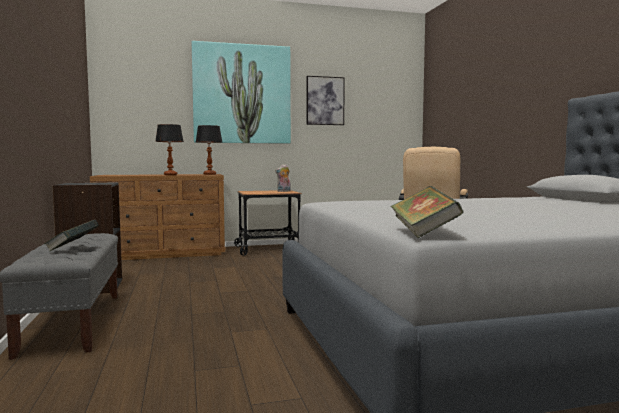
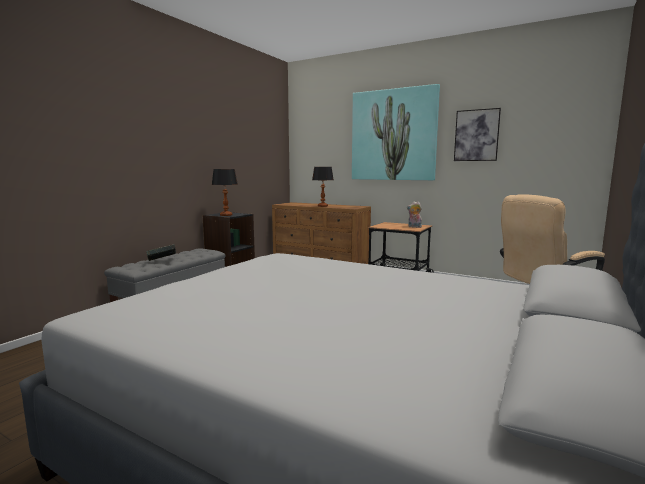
camera: 45 degrees right, 5 degrees up
table lamp [196,125,222,175] -> table lamp moved to [212,169,238,216]
book [391,186,463,238] -> none

